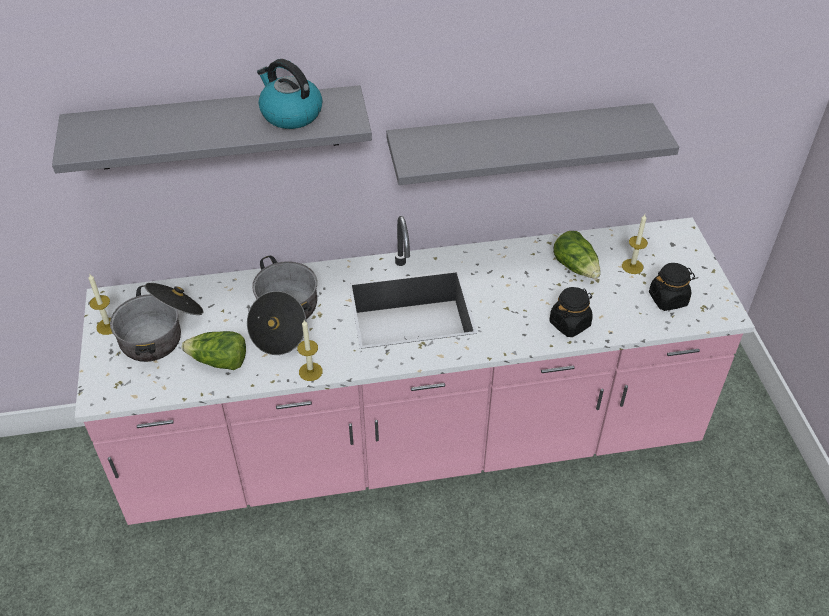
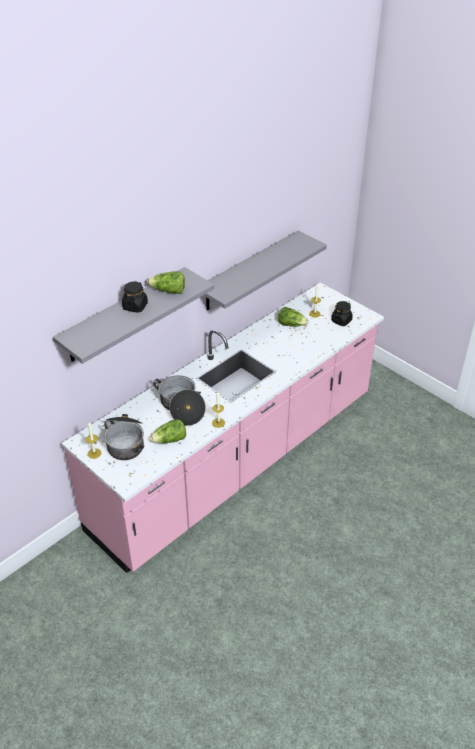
camera: 35 degrees left, 5 degrees down
kettle [257,59,323,129] -> lettuce [147,271,185,294]
black jar [549,287,593,337] -> black jar moved to [122,281,148,313]

